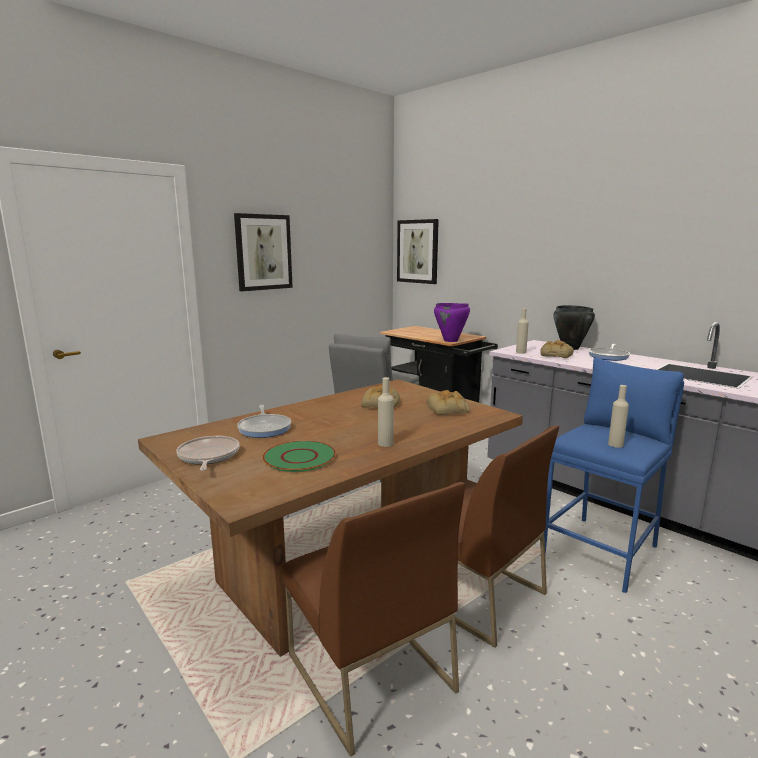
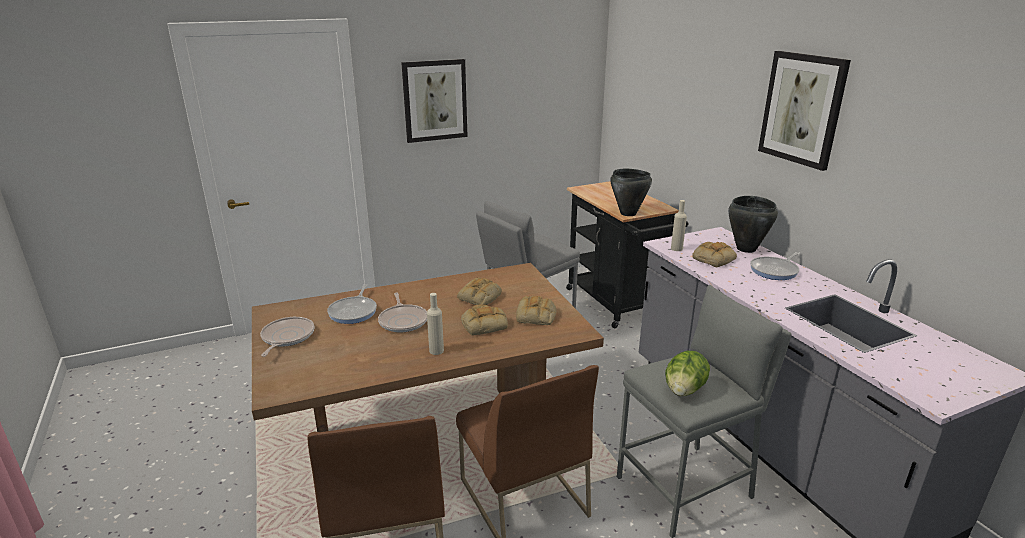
camera: 20 degrees right, 10 degrees up
green plate [262,441,336,472] -> none
picture [397,219,439,284] -> picture moved to [758,51,851,171]
purple cooking pot [434,303,470,342] -> black cooking pot [610,169,652,216]
blue stool [544,358,684,593] -> grey stool [617,285,791,538]
beige bottle [608,385,629,448] -> lettuce [665,351,710,396]
none -> frying pan [378,293,427,332]
none -> bread [461,305,508,336]

